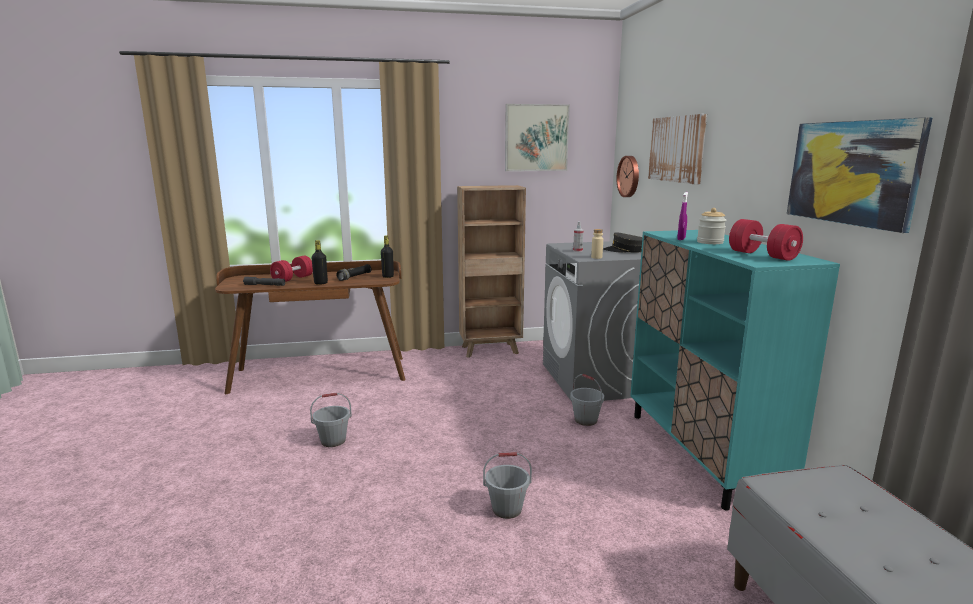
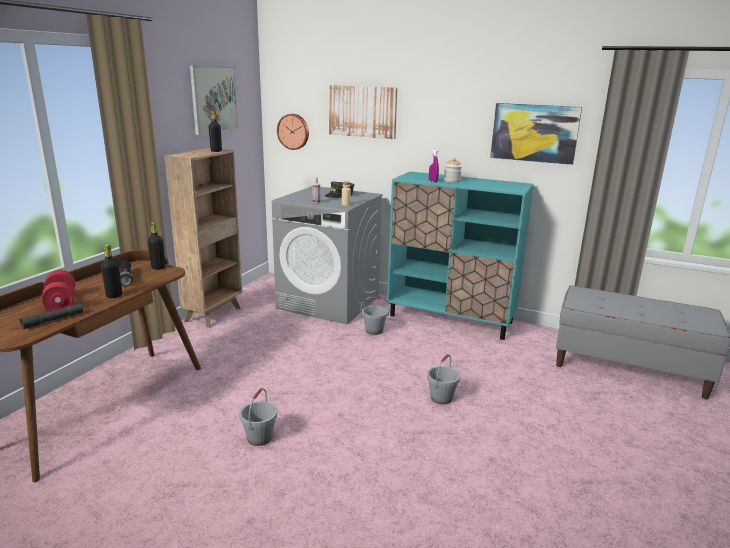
camera: 55 degrees left, 5 degrees up
red dumbbell [729,219,803,261] -> none
none -> black bottle [209,111,222,152]

